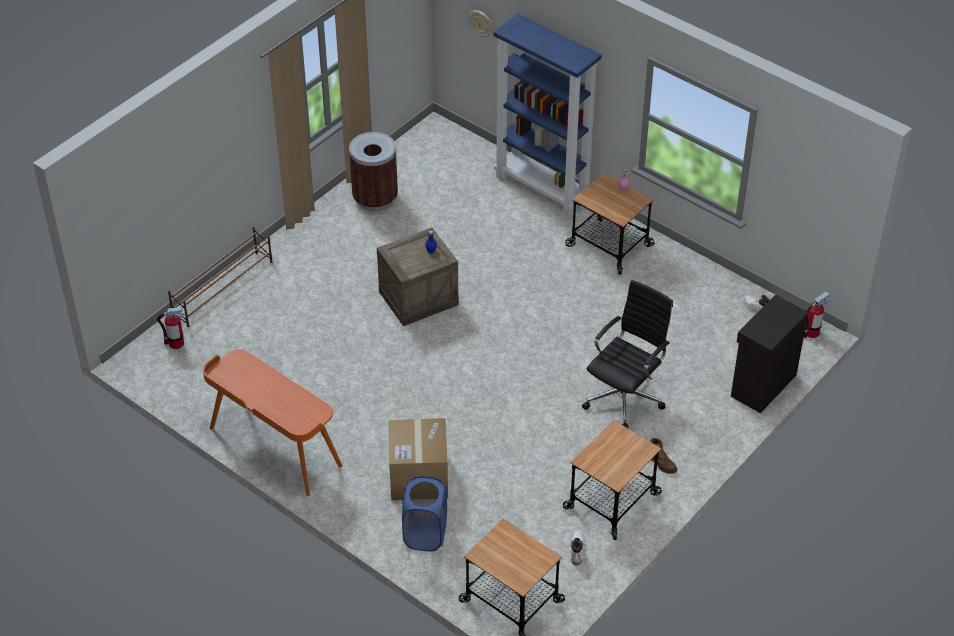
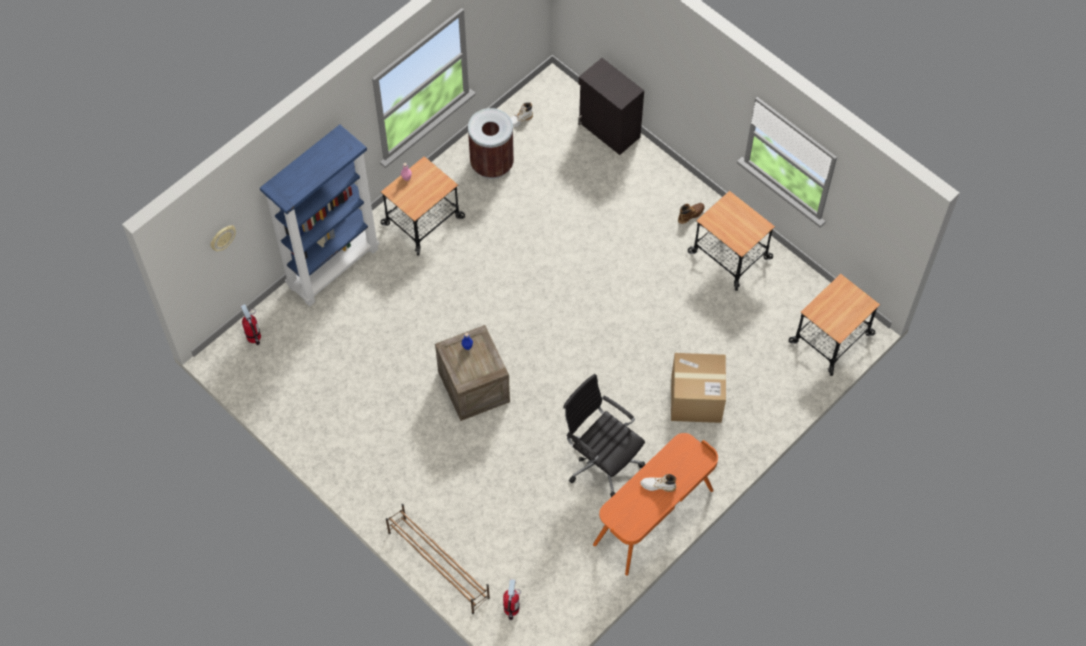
camera: 85 degrees left, 15 degrees up
brown trash can [349,132,398,211] -> brown trash can moved to [468,108,514,179]
blue laundry basket [402,476,447,552] -> none
white boot [570,531,585,566] -> white boot moved to [640,474,676,492]
black office chair [582,280,673,429] -> black office chair moved to [563,374,645,497]
fire extinguisher [804,291,830,338] -> fire extinguisher moved to [241,304,261,345]

